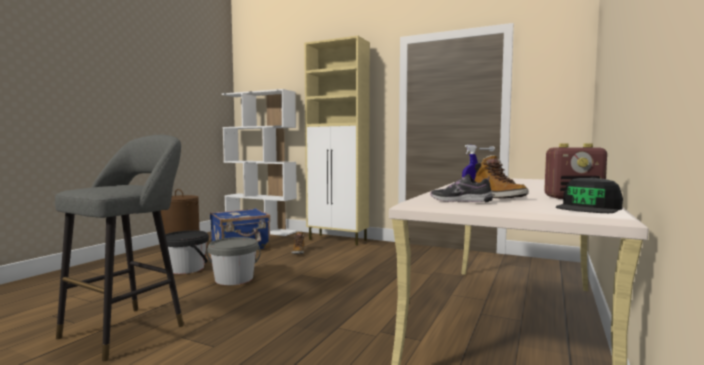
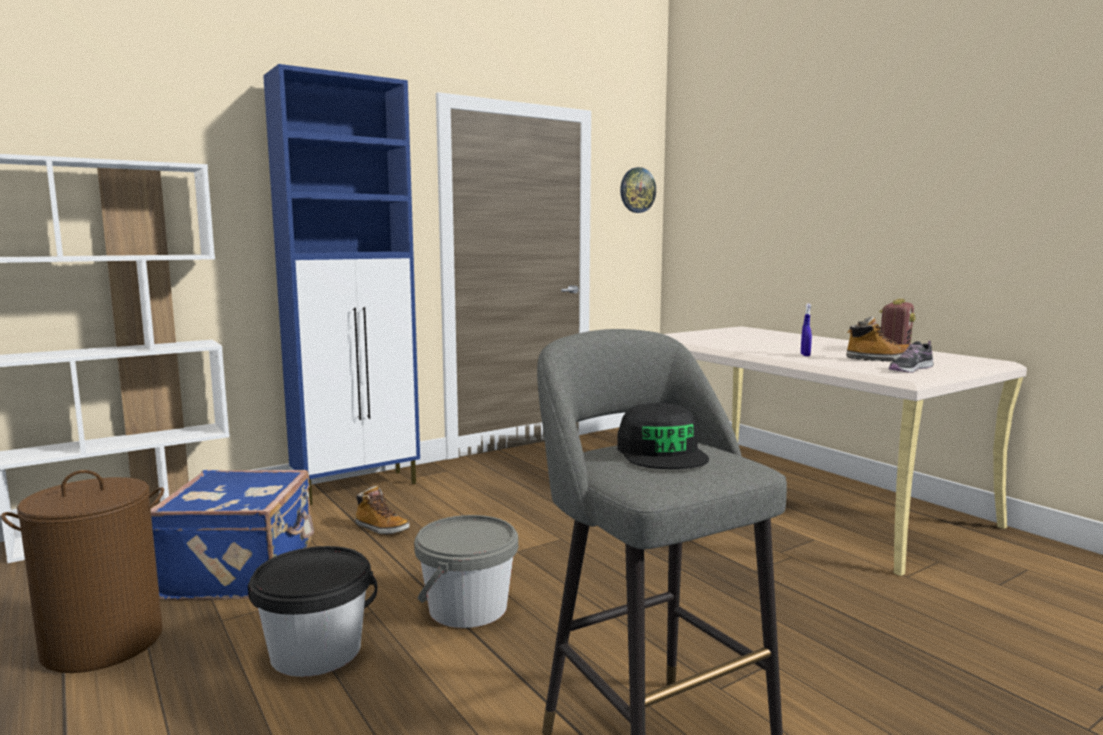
camera: 60 degrees left, 5 degrees up
beige cabinet [304,36,370,245] -> blue cabinet [263,64,420,505]
black cap [556,177,623,213] -> black cap moved to [617,403,709,469]
none -> wall clock [620,167,656,213]

